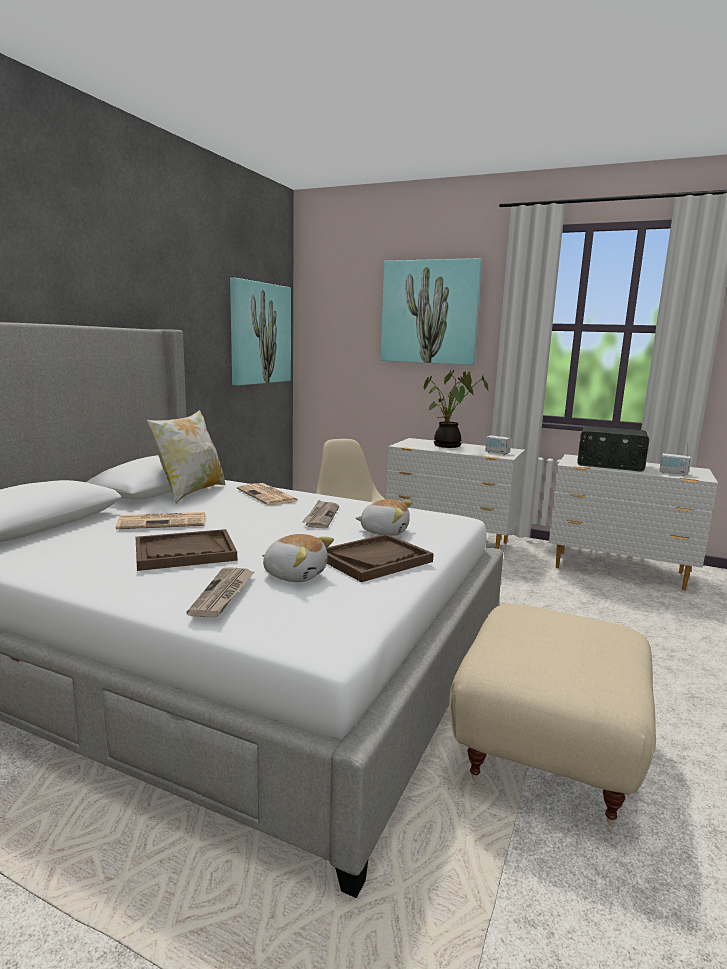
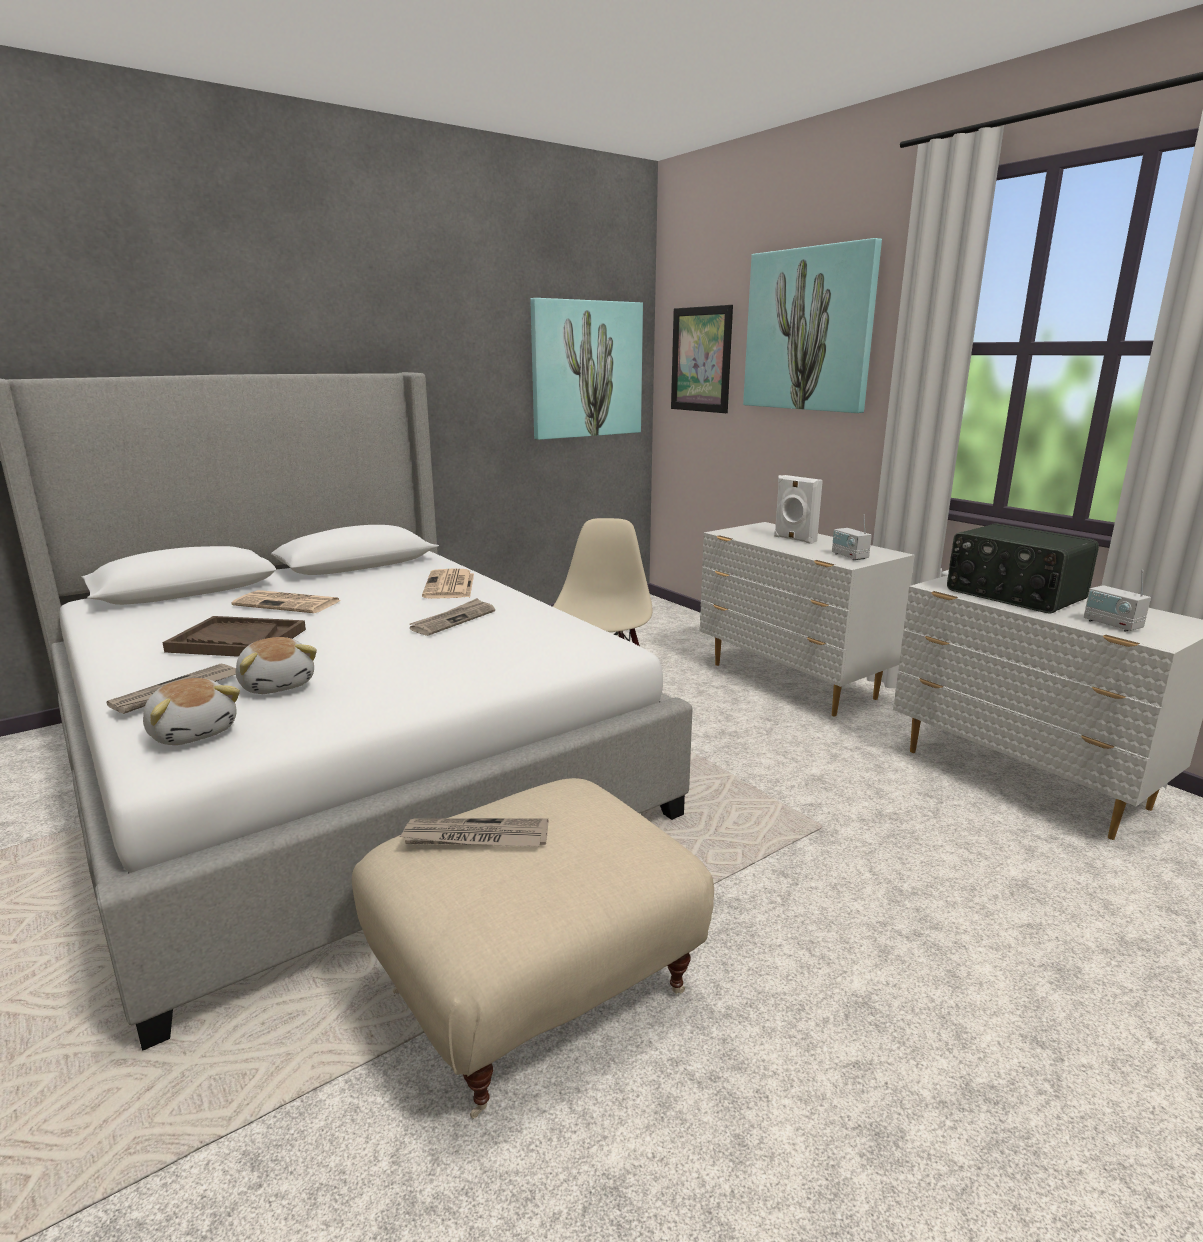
camera: 30 degrees right, 5 degrees up
pillow [147,410,226,504] -> none
brown tray [326,534,434,582] -> none
plush toy [355,499,412,536] -> plush toy moved to [143,678,240,745]
potted plant [424,370,488,448] -> white speaker [774,475,823,544]
none -> newspaper [398,818,548,847]
none -> picture [671,305,733,413]

